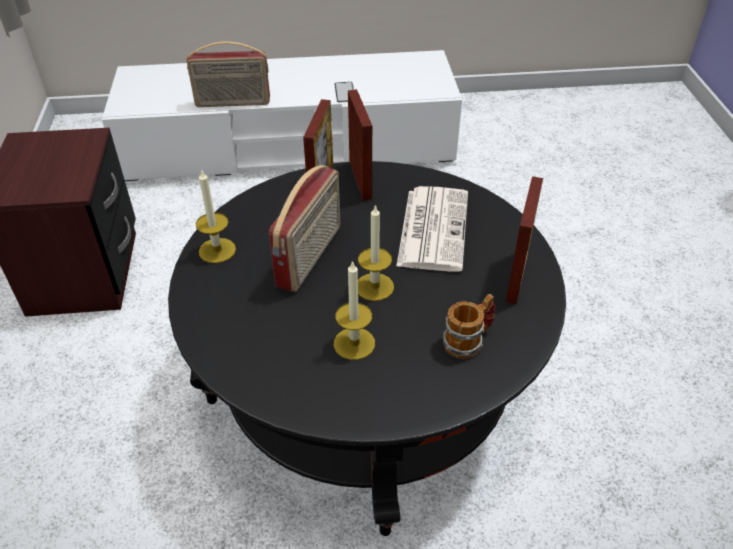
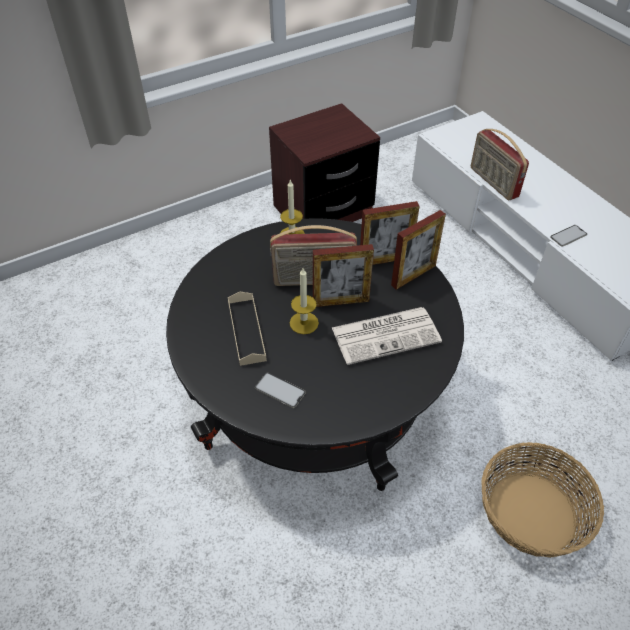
camera: 65 degrees right, 5 degrees up
candle [334,261,375,360] -> beige tray [228,291,267,366]
mug [443,294,495,359] -> phone [255,372,306,408]
picture frame [506,176,543,304] -> picture frame moved to [313,244,374,307]
none -> basket [481,442,604,558]

